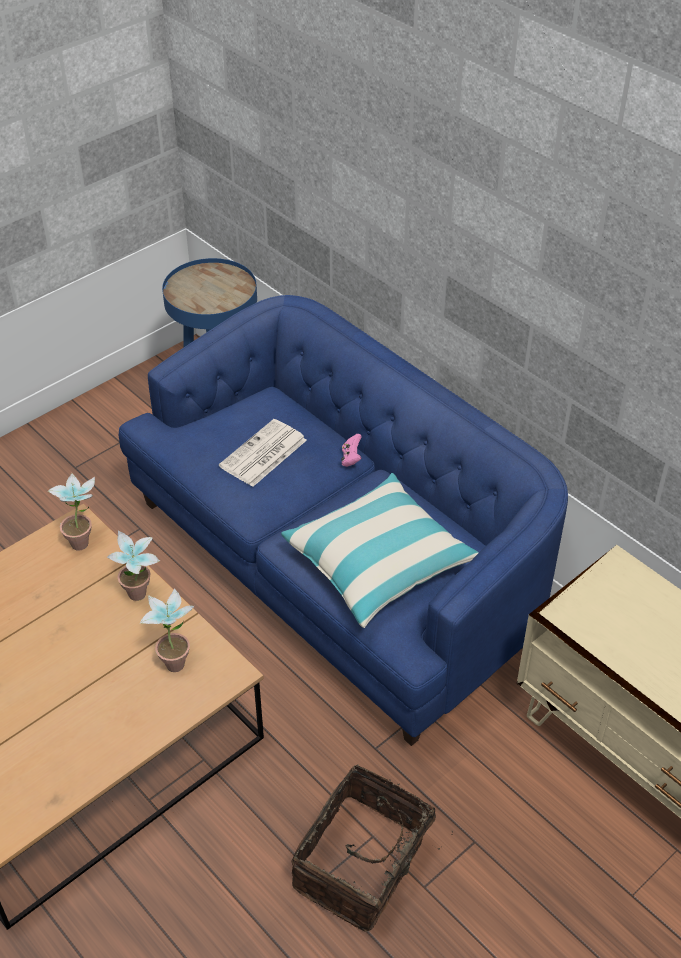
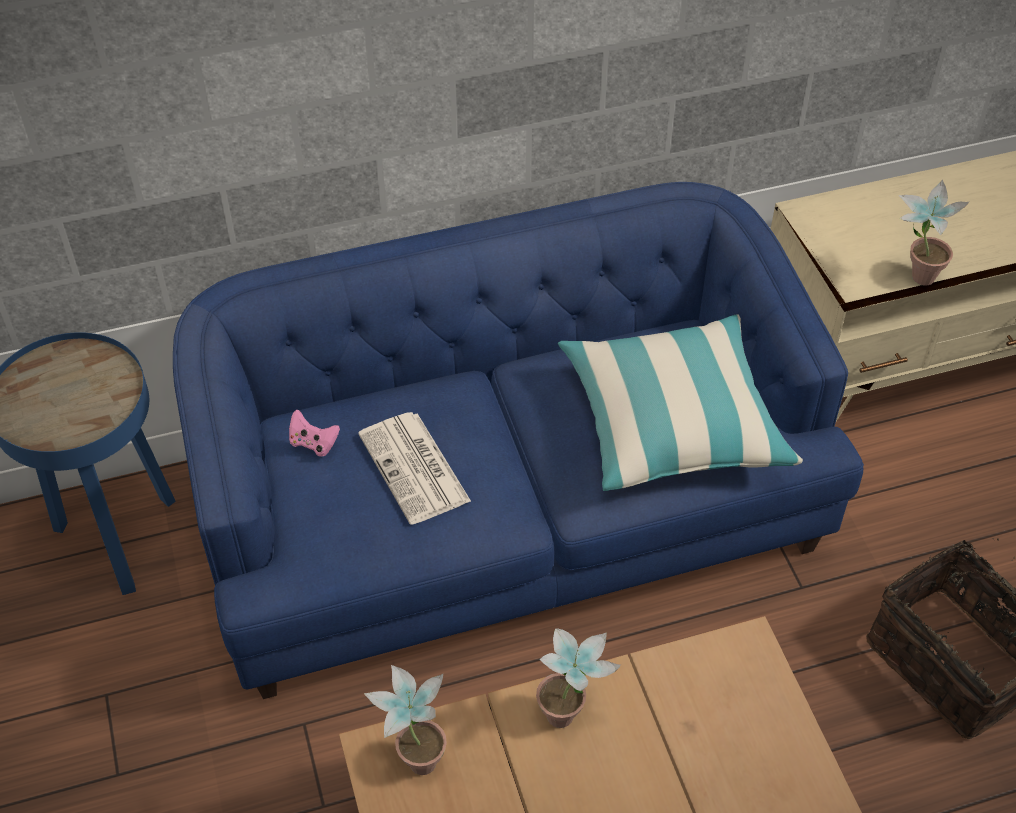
camera: 65 degrees left, 5 degrees up
potted plant [140,588,195,672] -> potted plant moved to [898,180,970,286]
pink game controller [341,434,362,467] -> pink game controller moved to [289,410,340,457]

